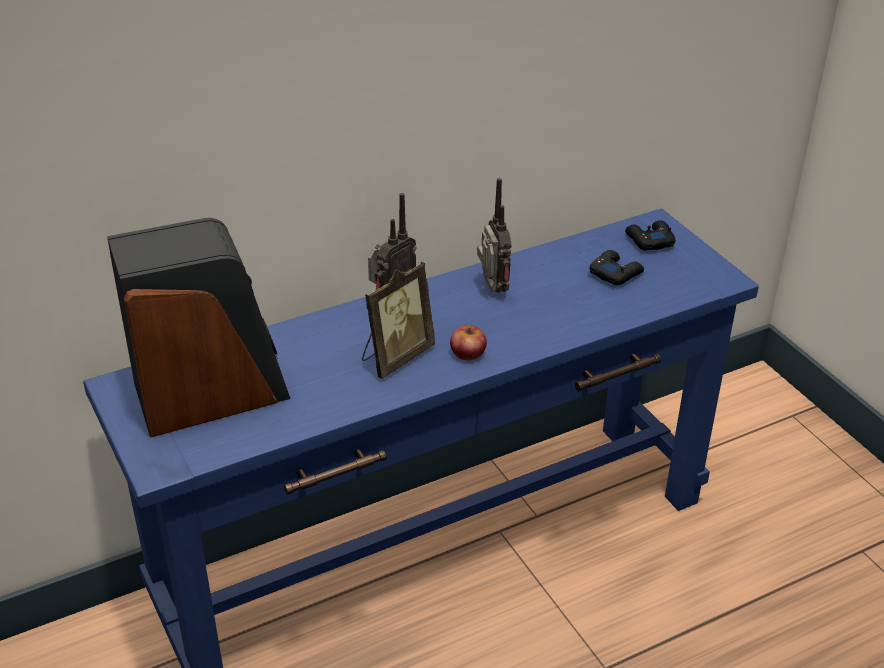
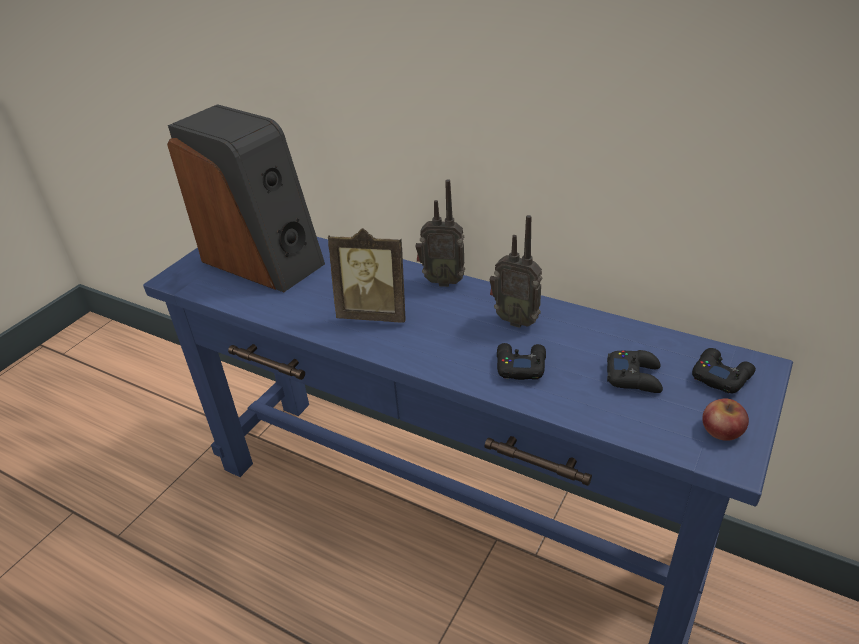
camera: 60 degrees right, 0 degrees up
apple [450,325,487,361] -> apple moved to [702,398,749,441]
radio [477,178,512,293] -> radio turned 75 degrees clockwise [490,215,543,328]
none -> black game controller [497,343,546,380]

